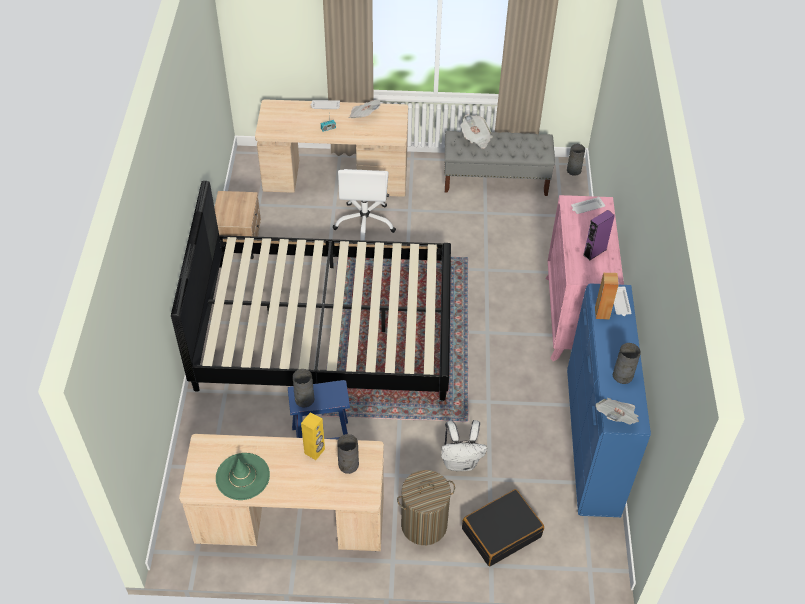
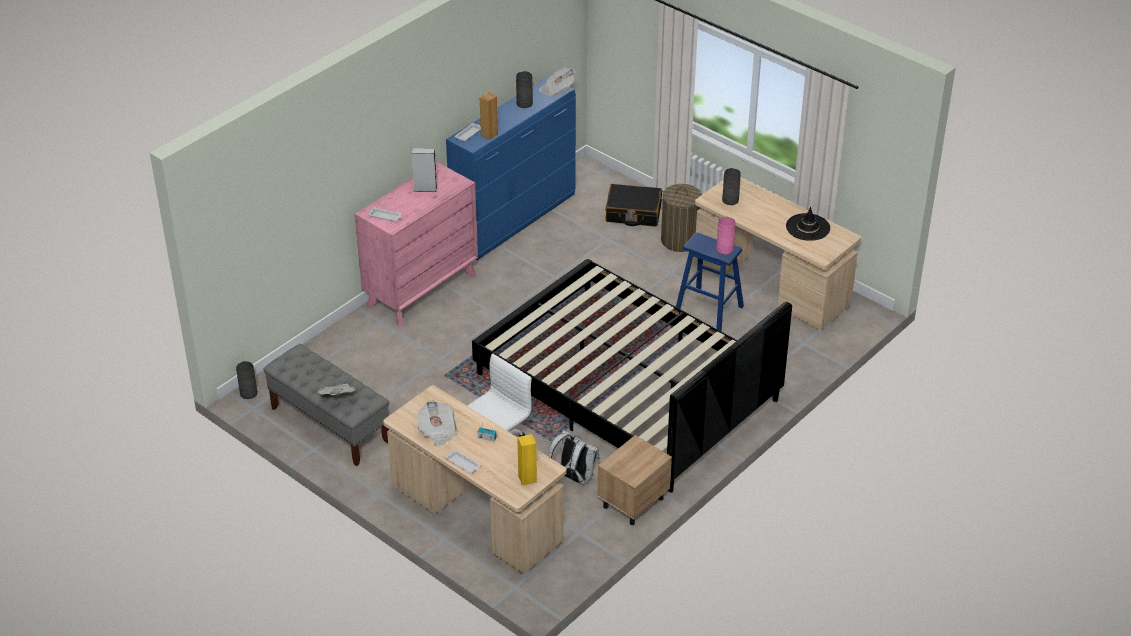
camera: 140 degrees left, 10 degrees down
green hat [216,453,270,500] -> black hat [786,207,830,241]
grey vase [293,369,314,408] -> pink vase [716,217,735,255]
yellow speaker [301,412,325,460] -> yellow speaker moved to [517,434,537,486]
white backpack [441,420,487,471] -> white backpack moved to [549,430,599,485]
purple speaker [584,210,615,260] -> grey speaker [412,148,437,192]

